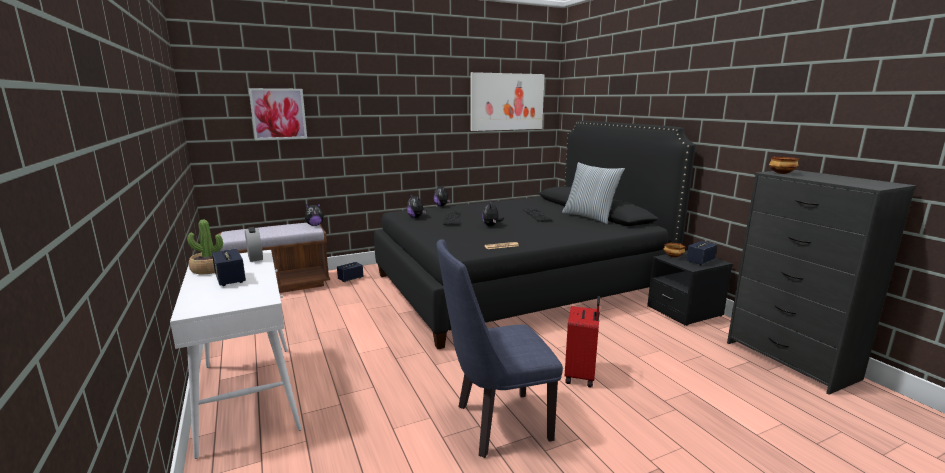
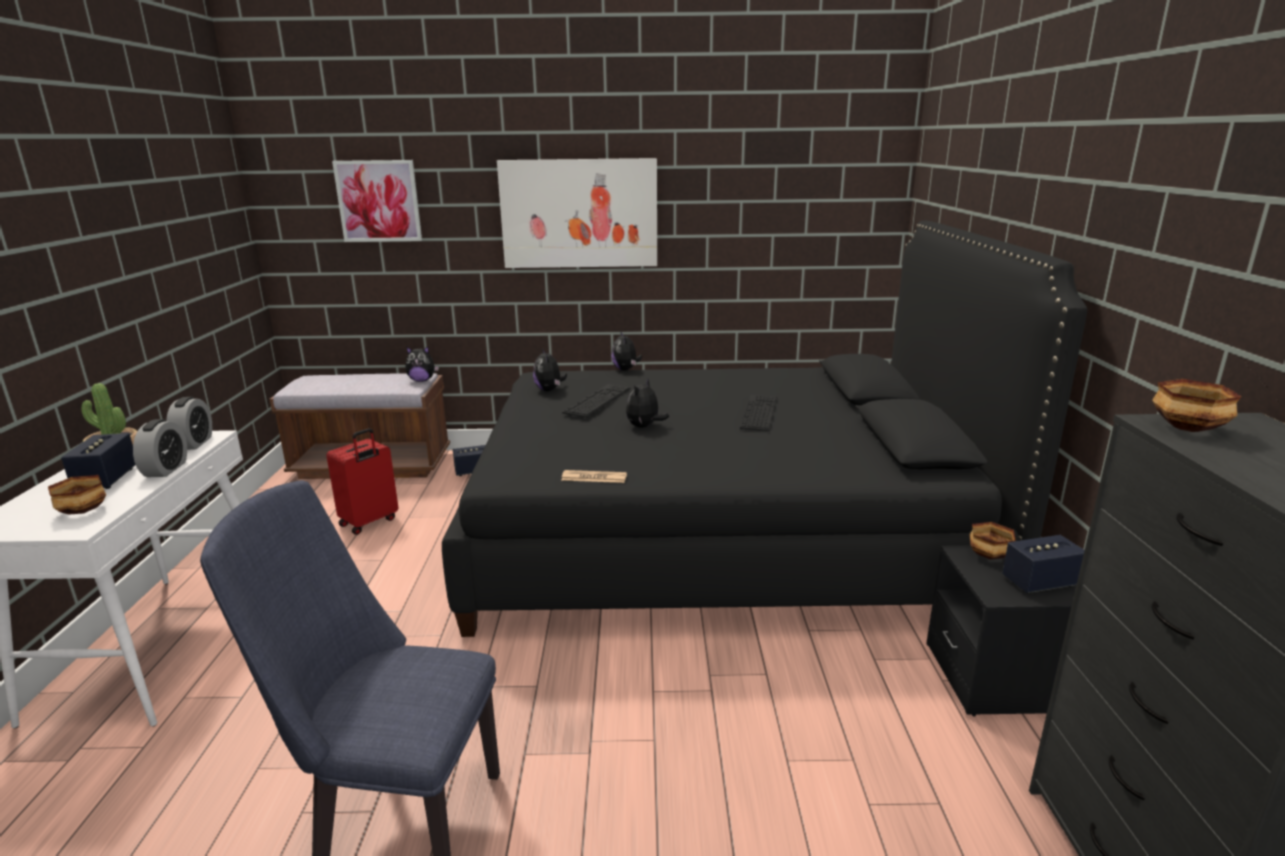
camera: 25 degrees right, 5 degrees up
picture [470,72,544,131] -> picture moved to [497,158,657,268]
pillow [562,162,625,224] -> none
red suitcase [565,296,600,388] -> red suitcase moved to [326,428,399,535]
none -> bowl [48,475,106,515]
none -> alarm clock [133,419,187,477]

